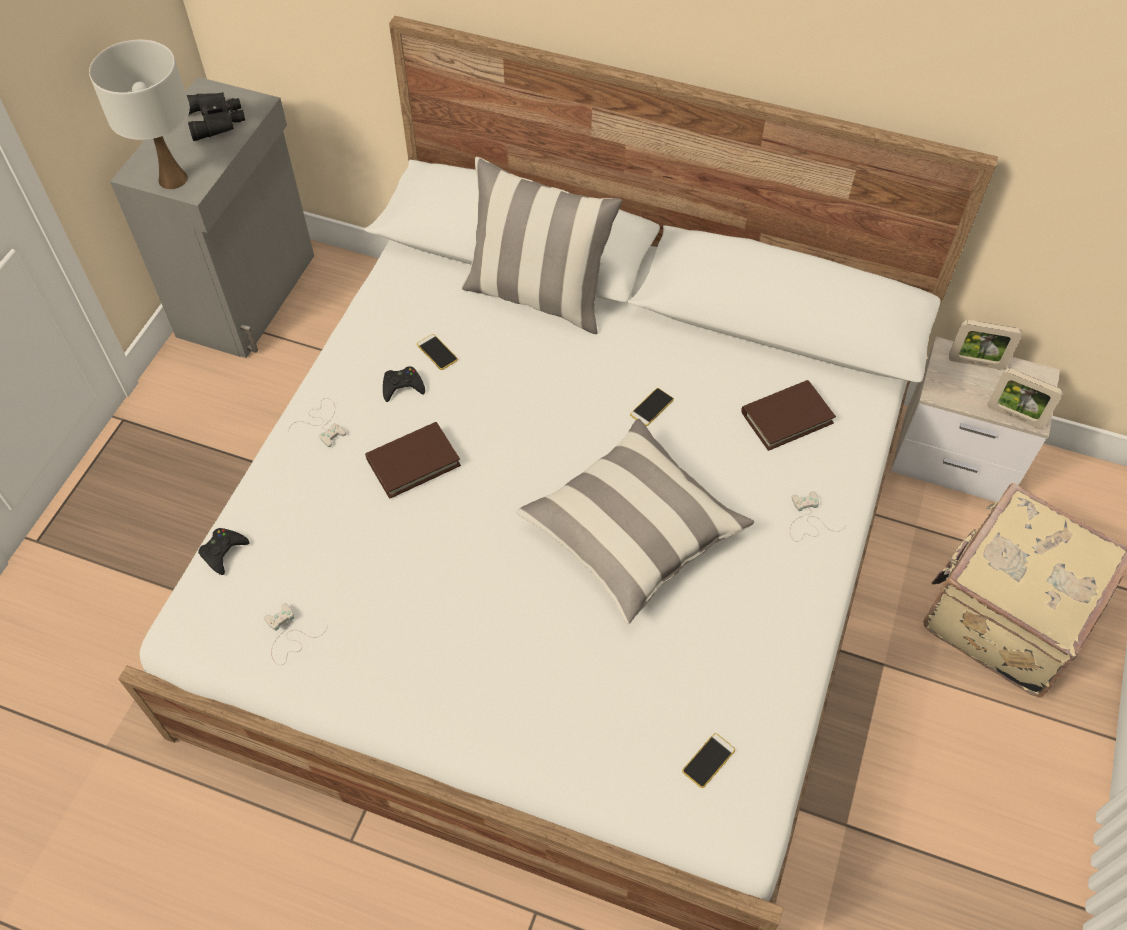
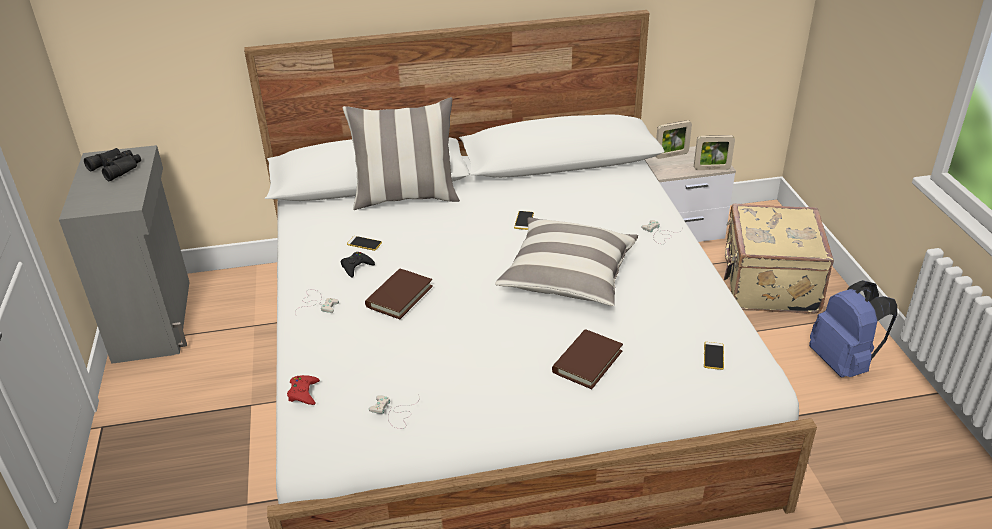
camera: 30 degrees left, 20 degrees down
white table lamp [89,40,190,189] -> none
black game controller [198,528,250,575] -> red game controller [287,375,320,405]
brown book [741,380,836,451] -> brown book moved to [552,329,623,389]
none -> blue backpack [809,280,897,377]

